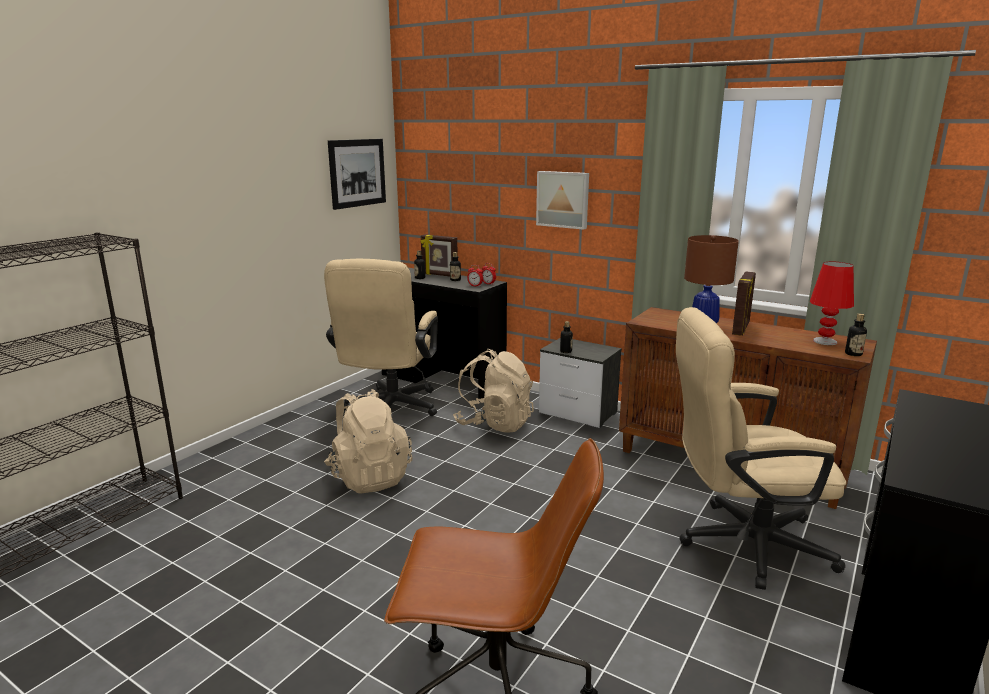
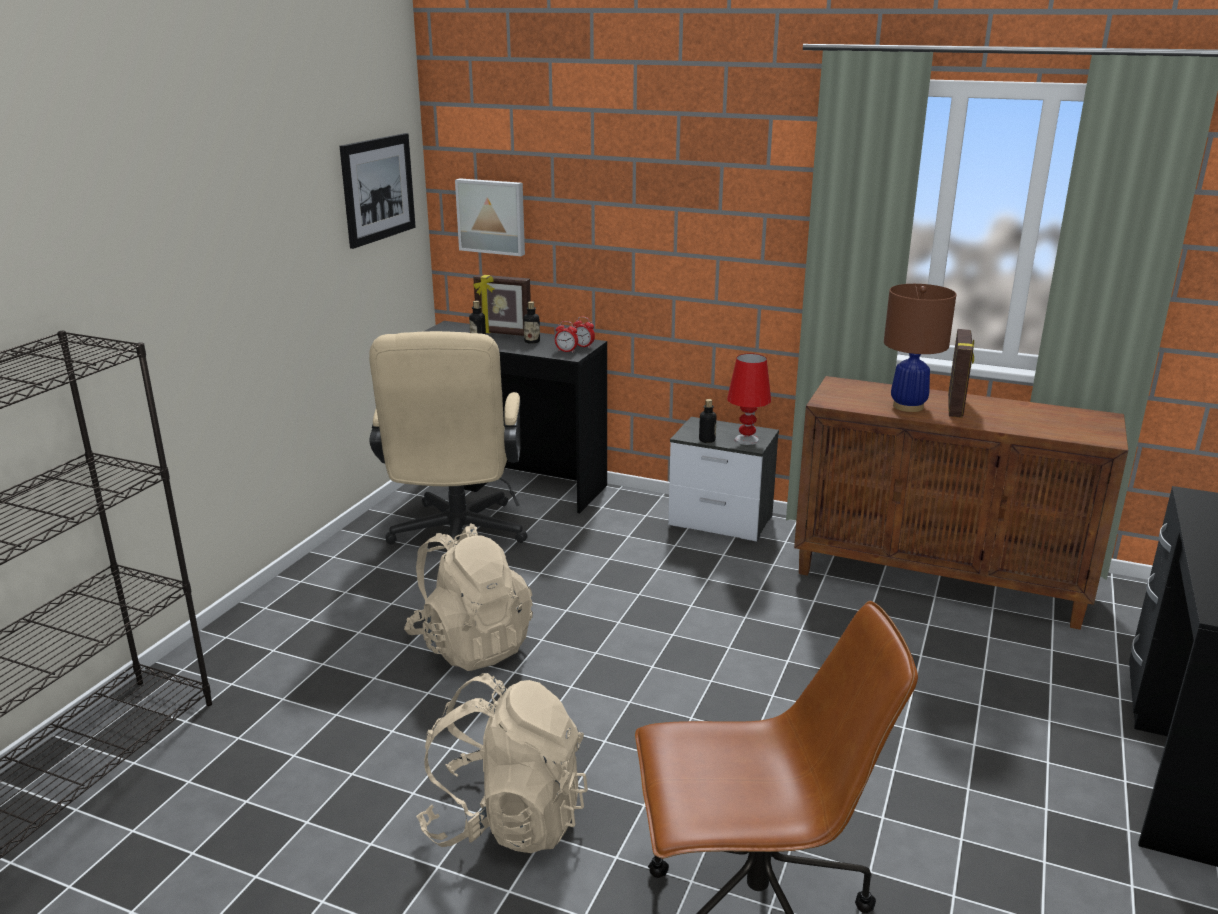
camera: 10 degrees left, 5 degrees up
beige backpack [453,349,534,432] -> beige backpack moved to [416,673,588,853]
picture [536,171,589,230] -> picture moved to [455,178,525,256]
beige office chair [676,307,846,590] -> none
red table lamp [810,262,854,345] -> red table lamp moved to [727,354,771,445]
bottle [845,314,867,356] -> none

